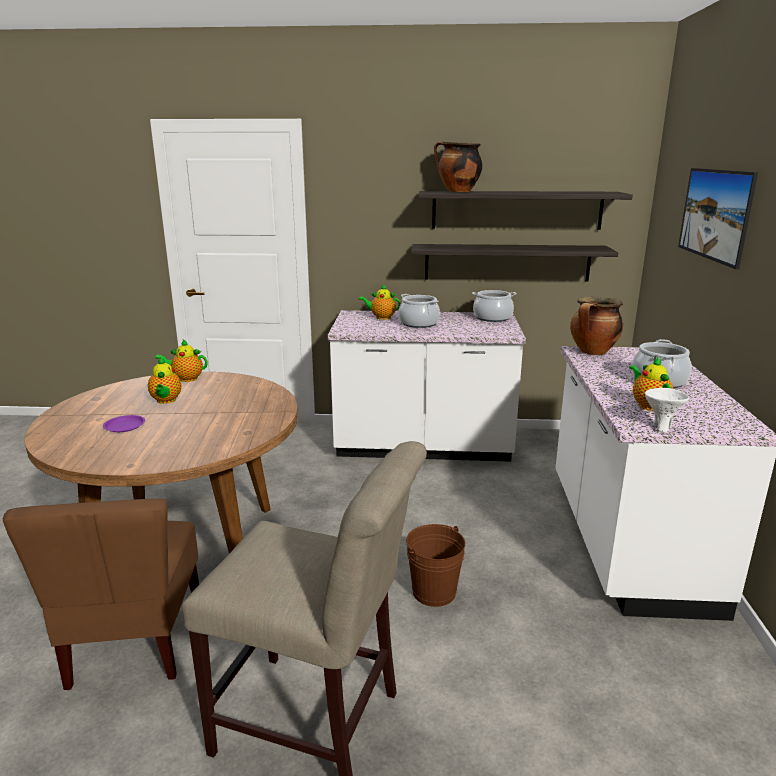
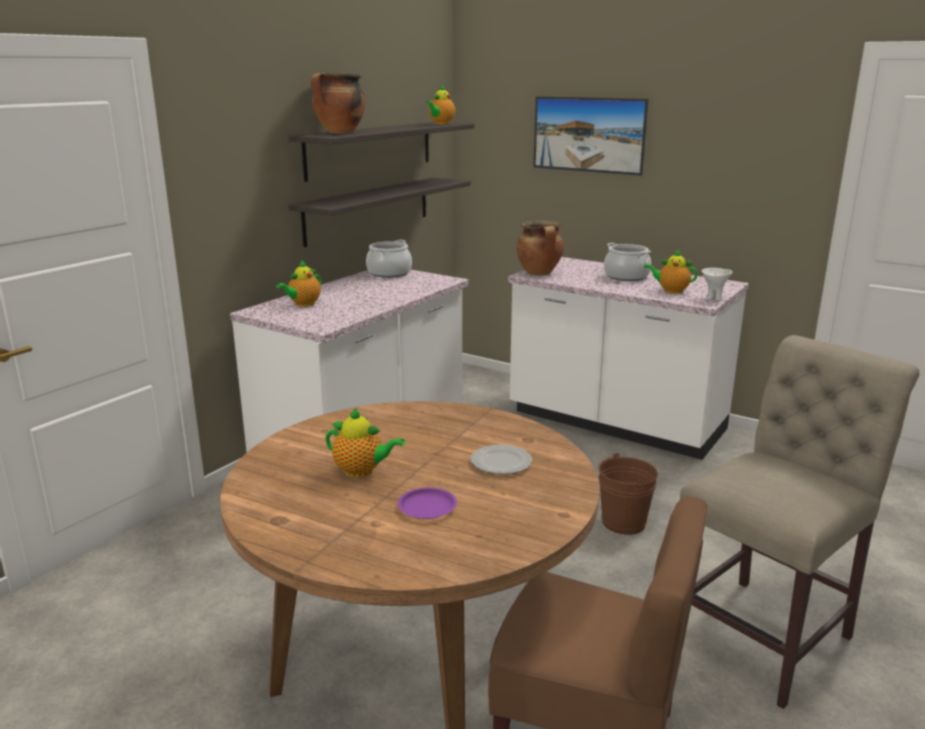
camera: 60 degrees left, 0 degrees up
teapot [155,339,208,382] -> teapot moved to [426,84,455,124]
cooking pot [399,294,440,328] -> none
none -> plate [470,445,532,474]

